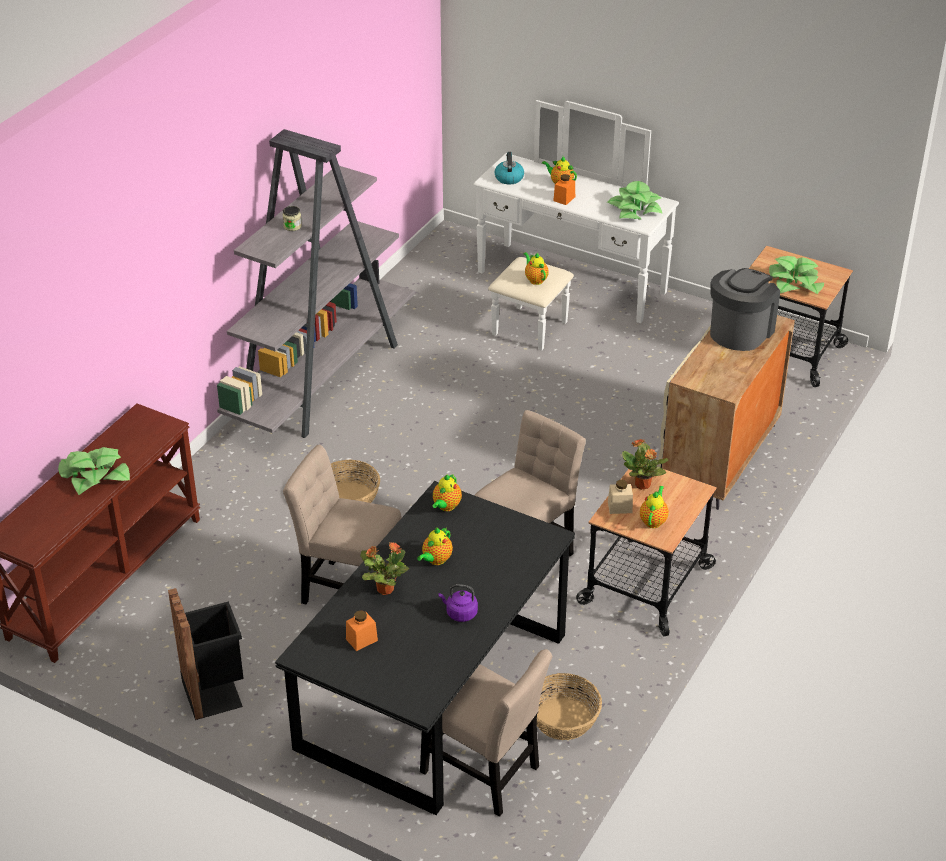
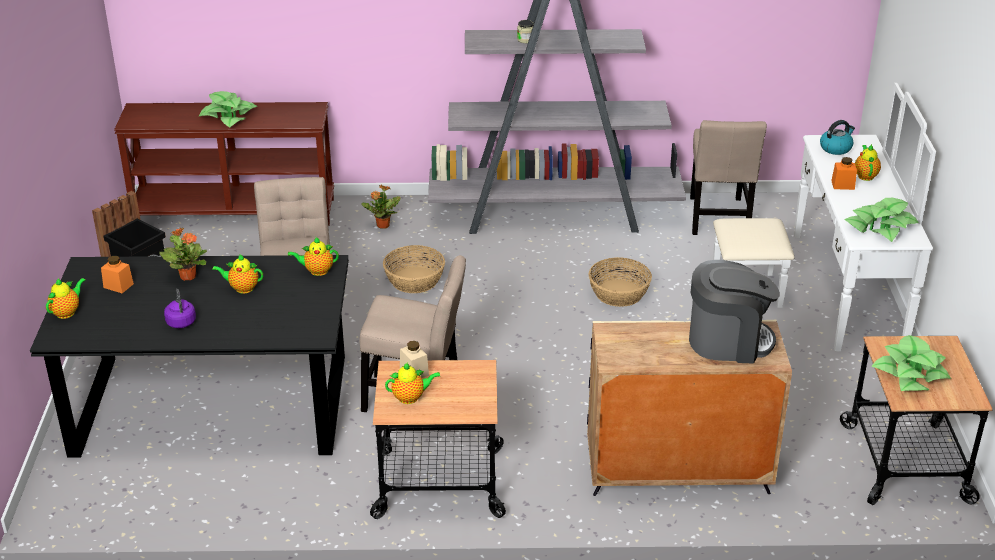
camera: 60 degrees right, 5 degrees down
beige chair [420,649,552,817] -> beige chair moved to [690,120,767,235]
teapot [523,252,549,285] -> teapot moved to [46,278,86,319]
basket [537,673,602,740] -> basket moved to [588,257,652,307]
potted plant [622,439,669,490] -> potted plant moved to [361,185,401,229]

